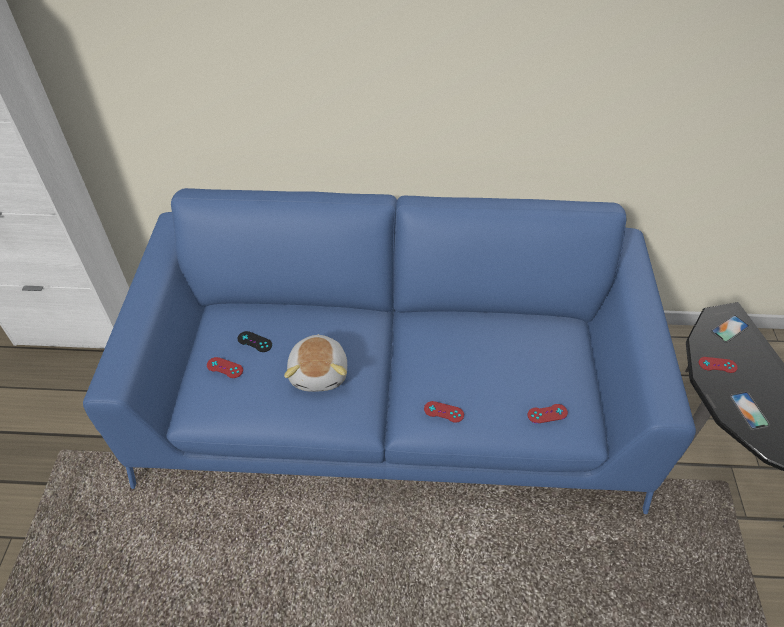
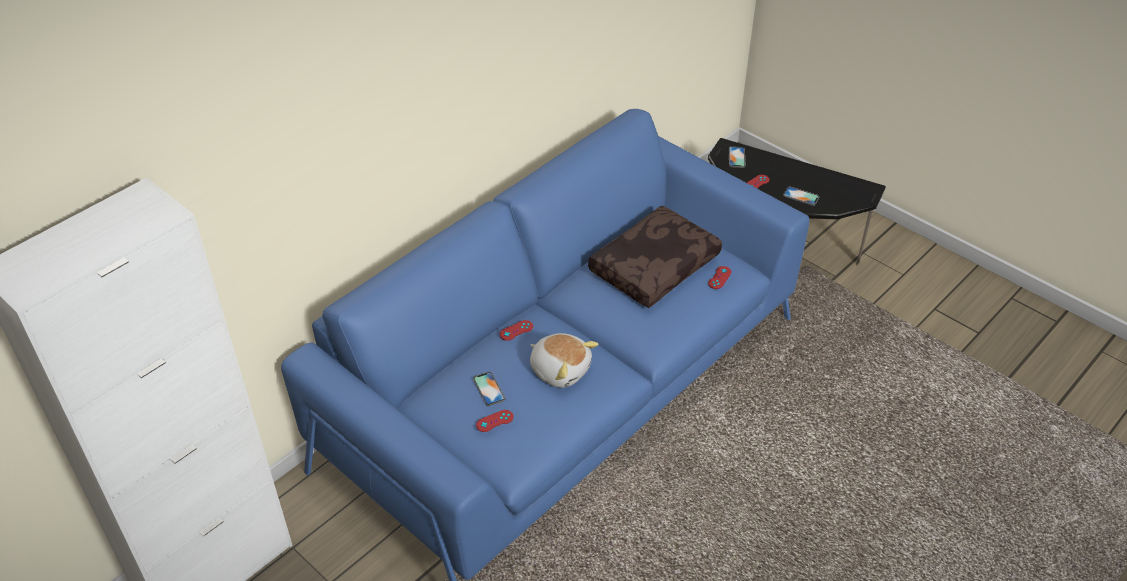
camera: 50 degrees left, 5 degrees down
black game controller [238,331,272,352] -> phone [473,372,505,406]
red game controller [424,401,464,423] -> red game controller moved to [500,320,533,341]
none -> brown pillow [588,206,722,308]

